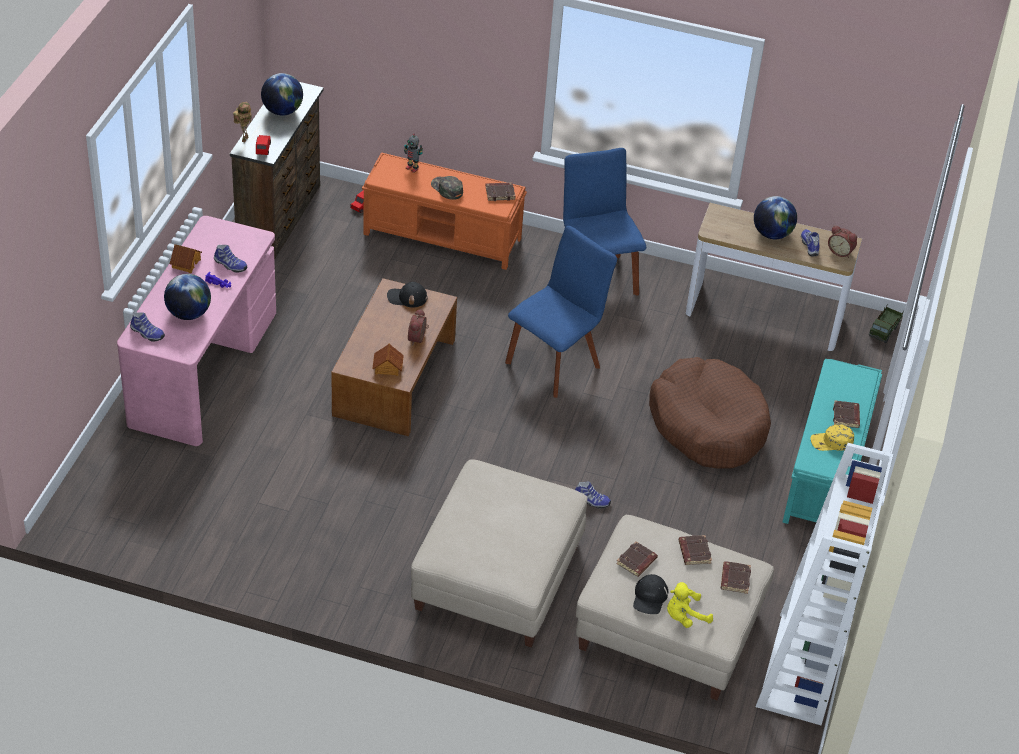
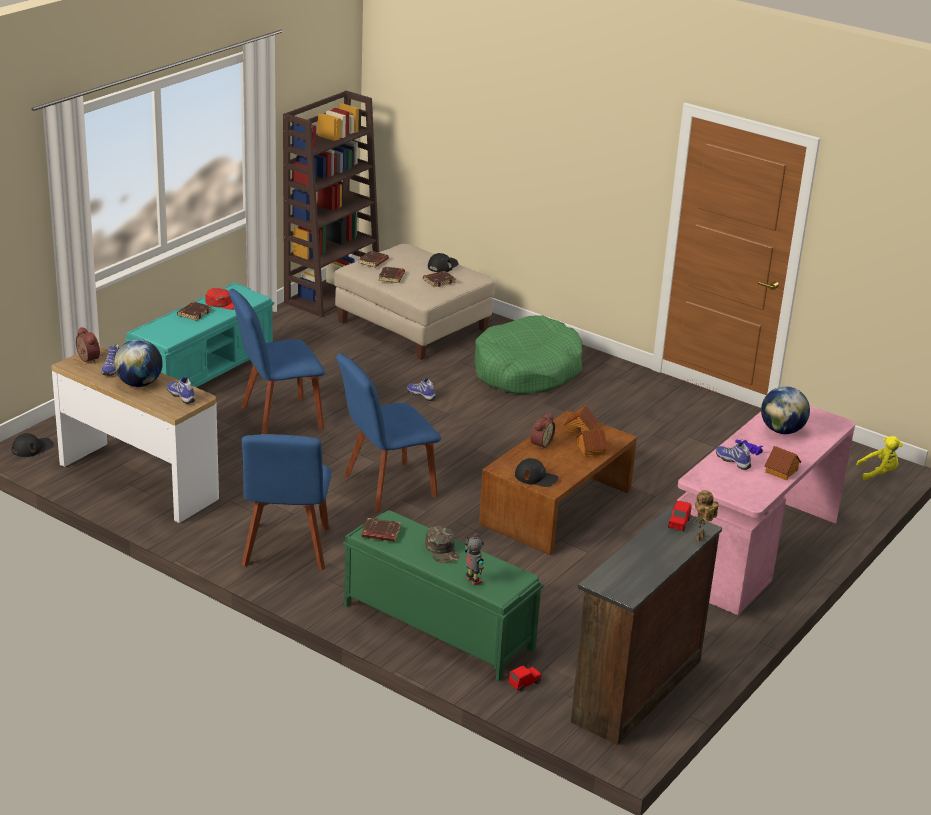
camera: 160 degrees left, 15 degrees down
shoe [130,312,165,342] -> shoe moved to [167,377,195,404]
globe [261,73,303,116] -> none
orange bench [362,152,527,270] -> green bench [343,510,544,681]
beige ottoman [411,459,587,648] -> green dog bed [475,315,582,395]
brown dog bed [649,357,771,468] -> blue chair [229,289,325,434]
yellow plush toy [667,582,713,628] -> yellow plush toy moved to [856,436,903,481]
white bookcase [756,443,894,725] -> brown bookcase [283,91,379,317]
yellow cap [811,424,854,451] -> red cap [205,288,235,310]
toy truck [869,306,904,343] -> black cap [12,433,53,457]
none -> toy house [576,429,608,457]

